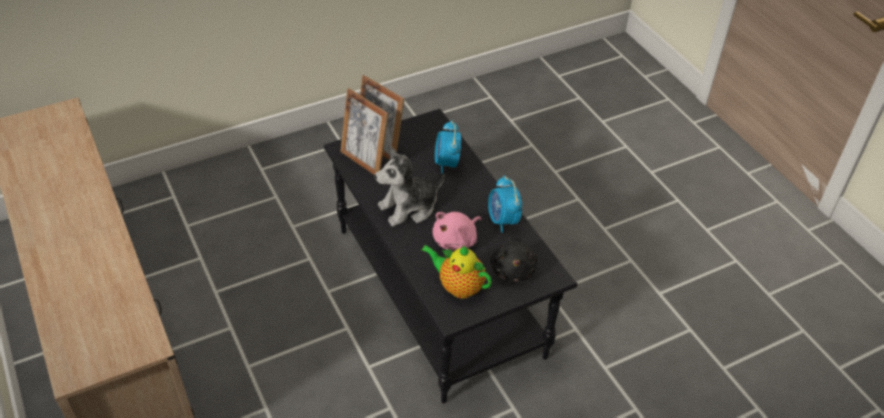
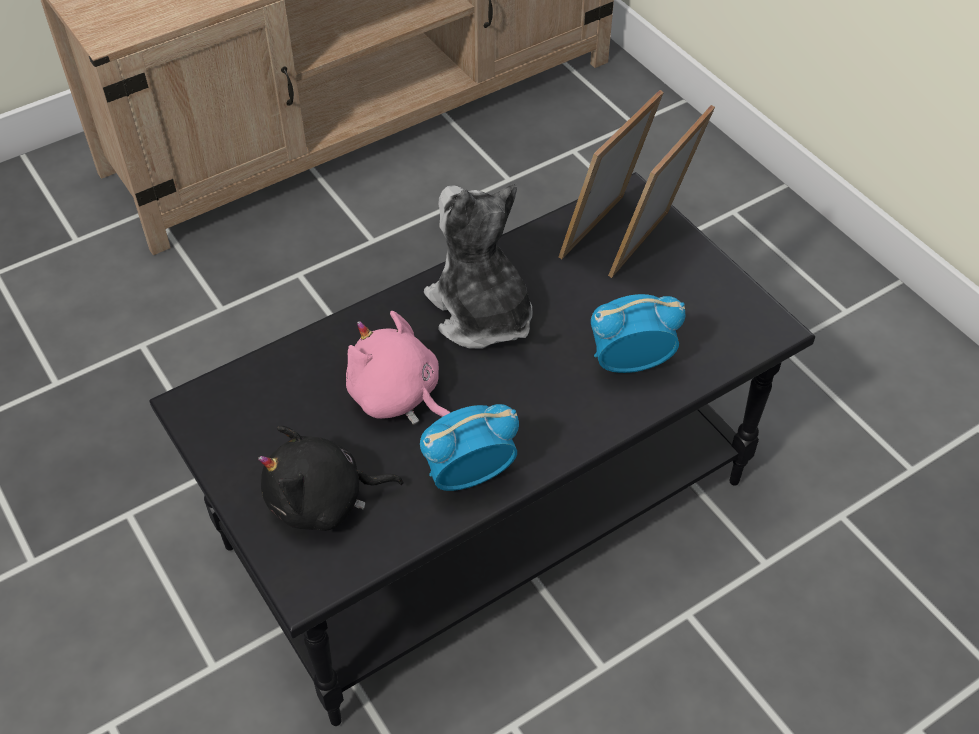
camera: 85 degrees right, 5 degrees up
teapot [421,245,492,298] -> none

